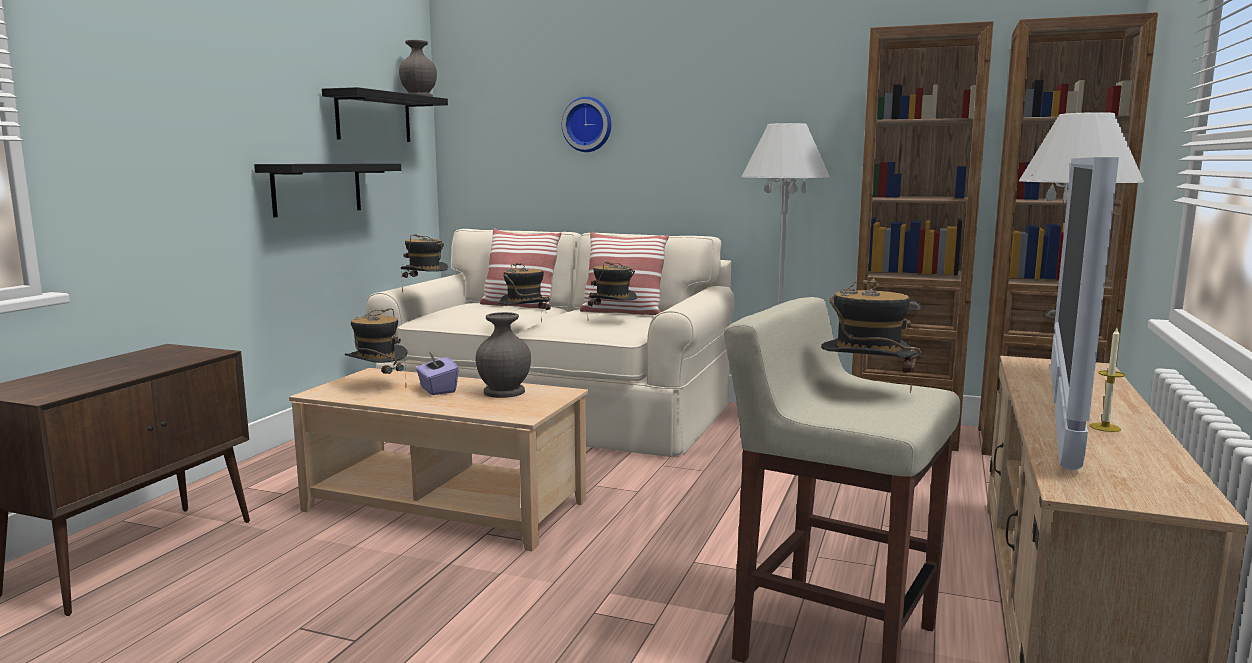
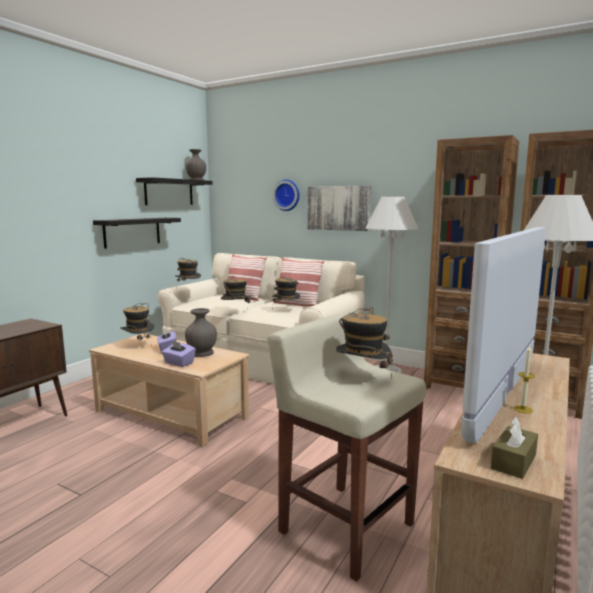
camera: 10 degrees right, 0 degrees up
none -> purple tissue box [161,340,196,367]
none -> picture [307,185,371,231]
none -> brown tissue box [491,417,538,479]

